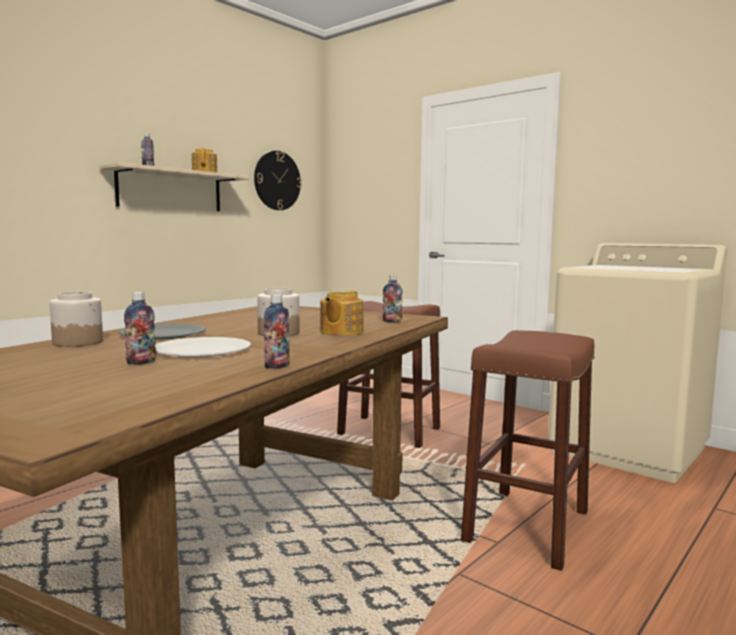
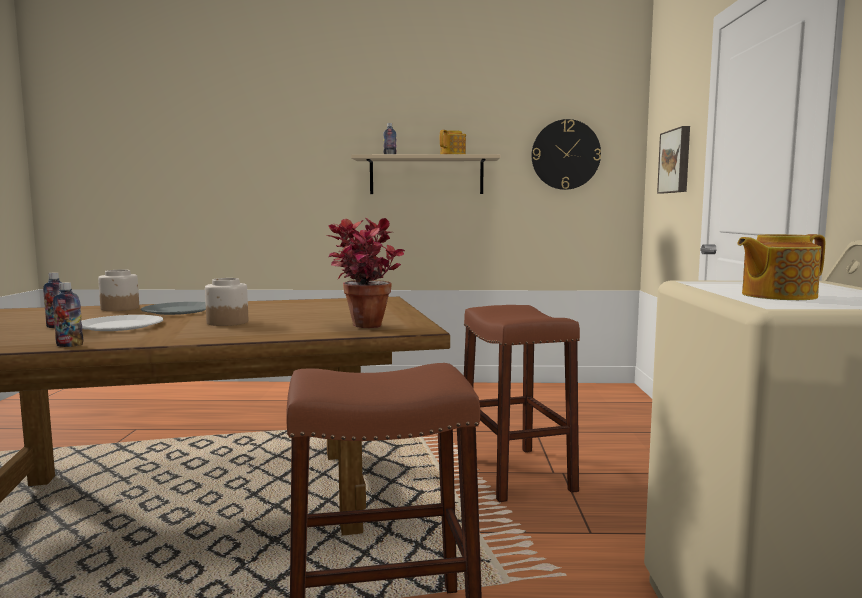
camera: 50 degrees right, 0 degrees up
teapot [320,291,364,336] -> teapot moved to [738,234,825,300]
bottle [382,275,403,322] -> potted plant [326,217,405,328]
none -> picture [657,126,690,193]

